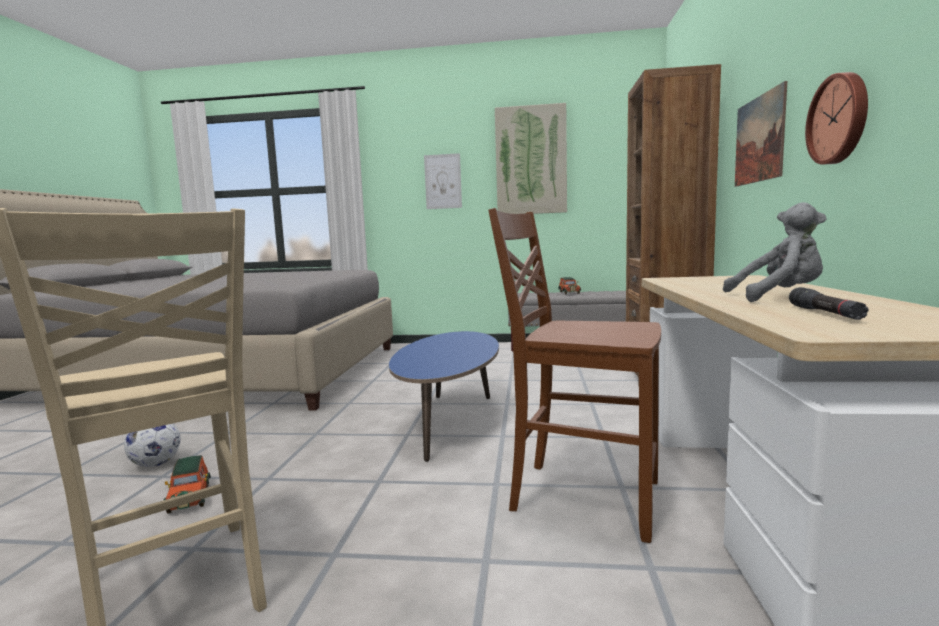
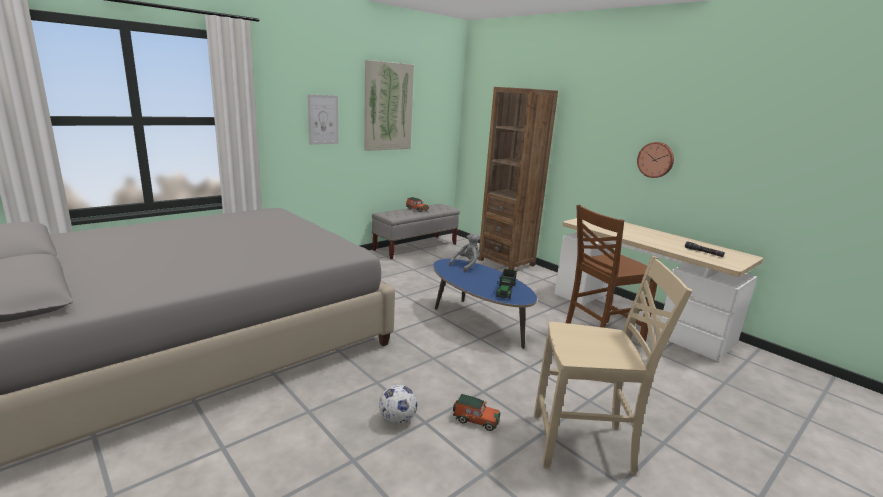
camera: 50 degrees left, 10 degrees up
grey plush toy [723,202,827,302] -> grey plush toy moved to [449,232,481,272]
picture [735,81,787,187] -> none
none -> toy truck [496,269,517,299]

